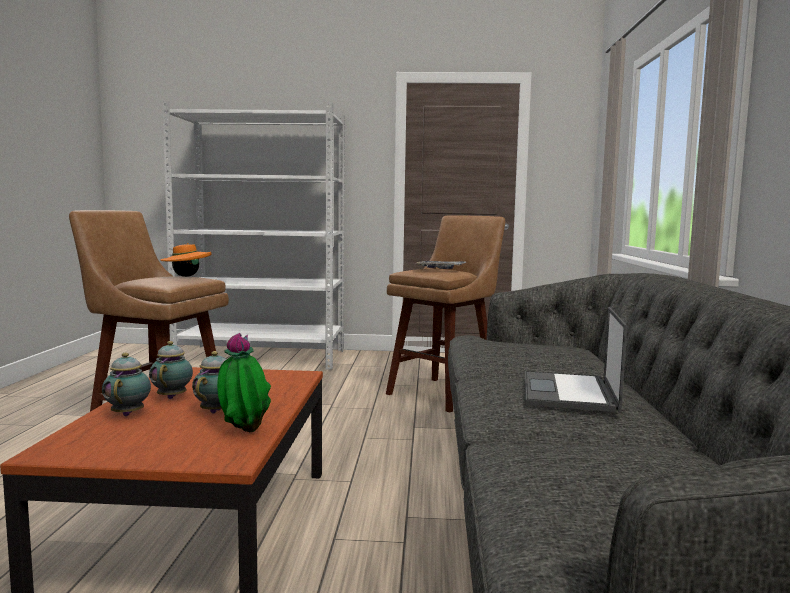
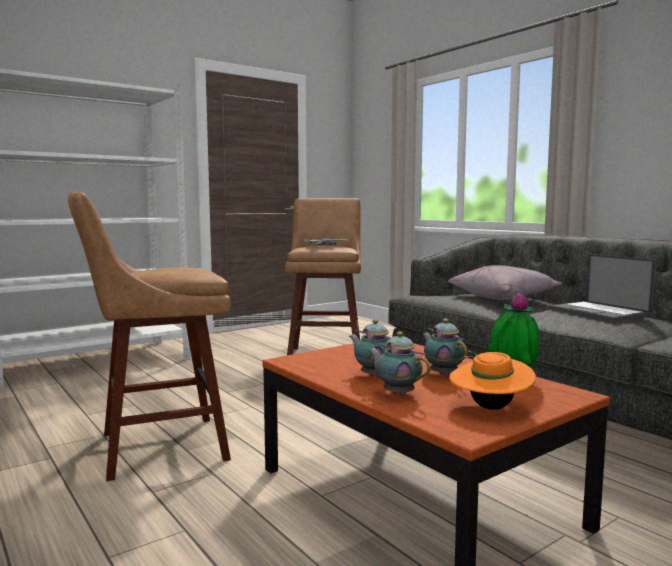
camera: 40 degrees left, 0 degrees up
orange hat [160,243,211,277] -> orange hat moved to [449,350,536,410]
none -> purple pillow [448,265,563,300]

